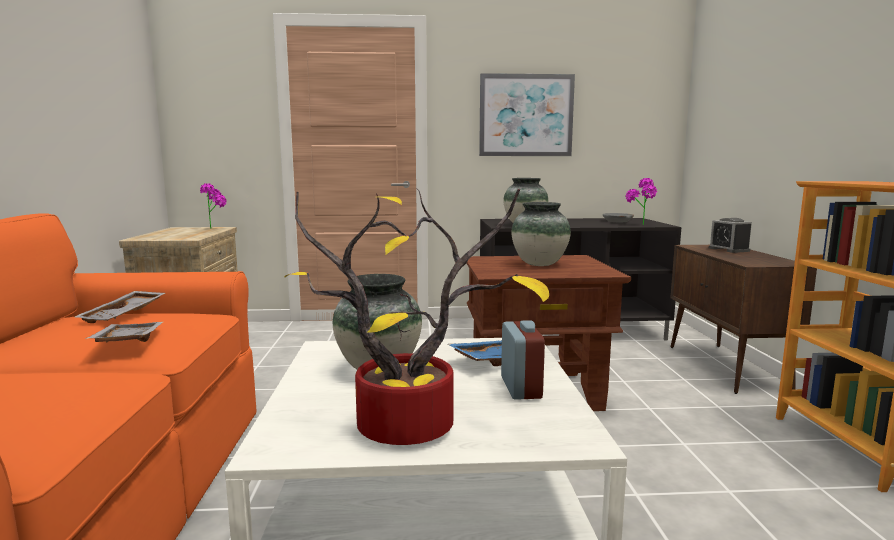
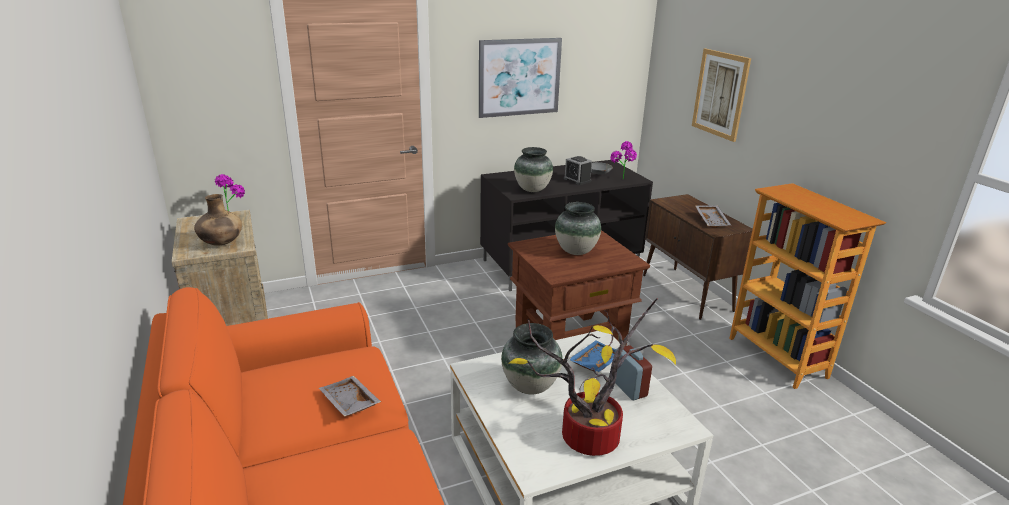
camera: 20 degrees left, 15 degrees up
grey tray [75,291,165,323] -> grey tray moved to [696,205,731,228]
alarm clock [709,218,752,253] -> alarm clock moved to [564,156,592,185]
none -> brown vase [194,194,242,246]
none -> picture [692,49,751,142]

